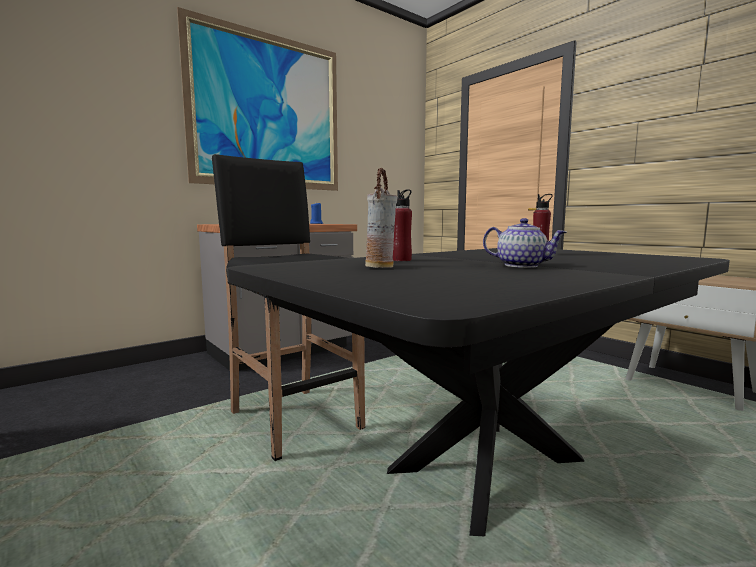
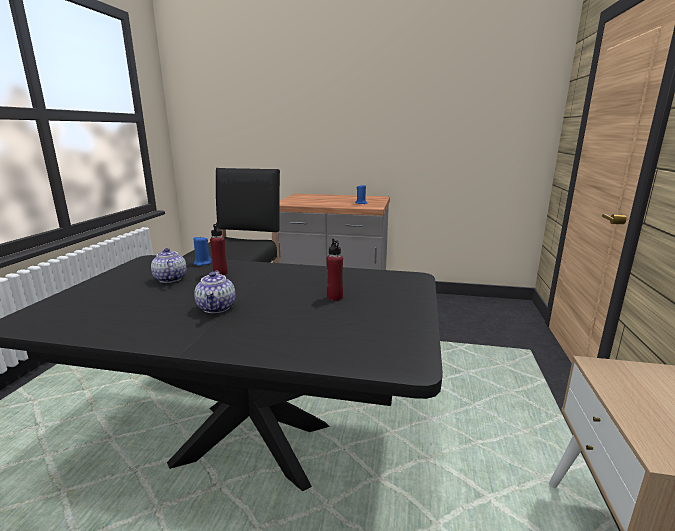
camera: 50 degrees right, 10 degrees up
picture [177,7,338,191] -> none
vase [365,168,397,268] -> teapot [151,248,187,283]
none -> blue candle [194,236,212,266]

